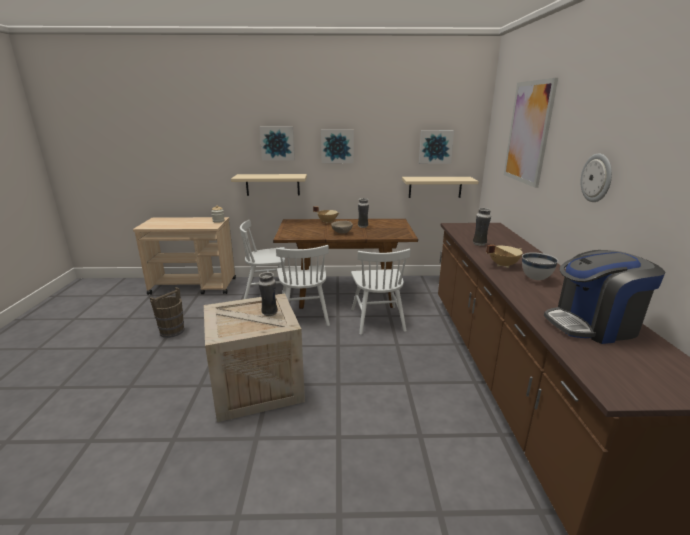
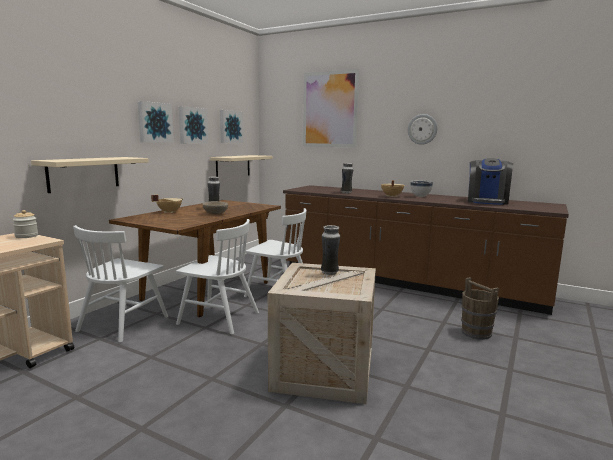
camera: 60 degrees left, 10 degrees down
brown bucket [150,287,185,338] -> brown bucket moved to [461,277,499,340]
picture [260,126,295,161] -> picture moved to [179,106,208,144]

